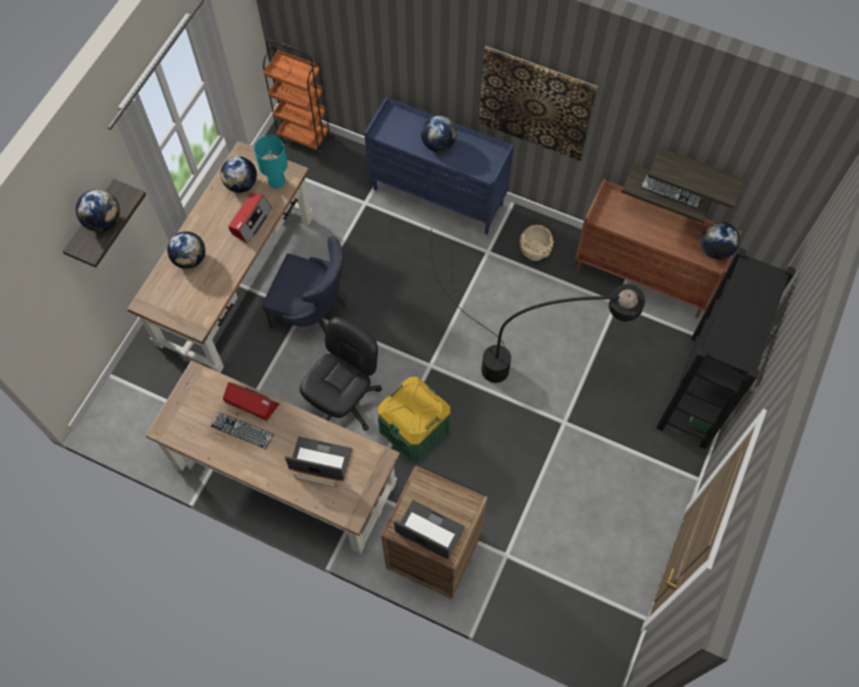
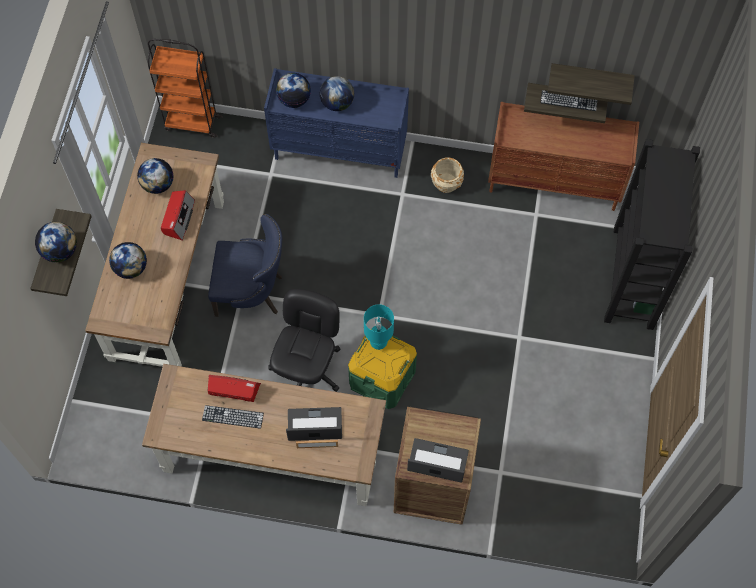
camera: 15 degrees left, 0 degrees up
turquoise table lamp [254,135,288,189] -> turquoise table lamp moved to [364,304,394,350]
black floor lamp [430,229,645,383] -> none
picture [479,46,598,161] -> none
globe [701,222,740,260] -> globe moved to [276,73,311,108]

